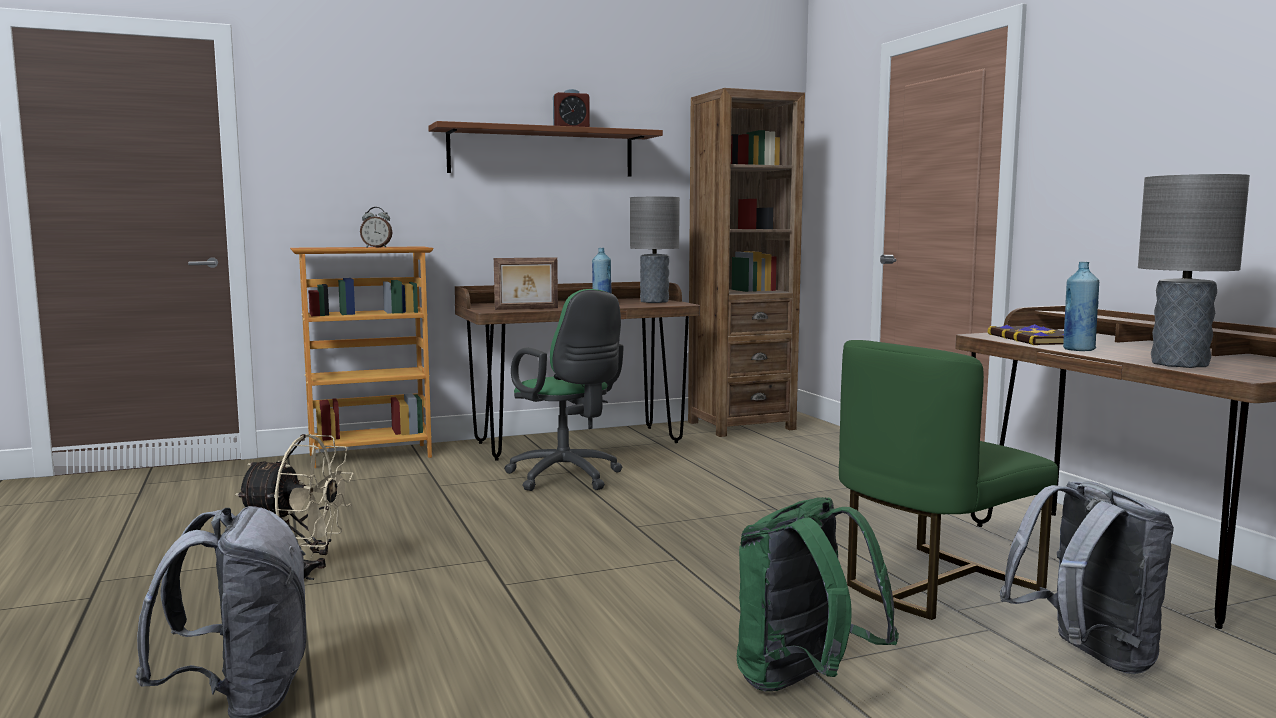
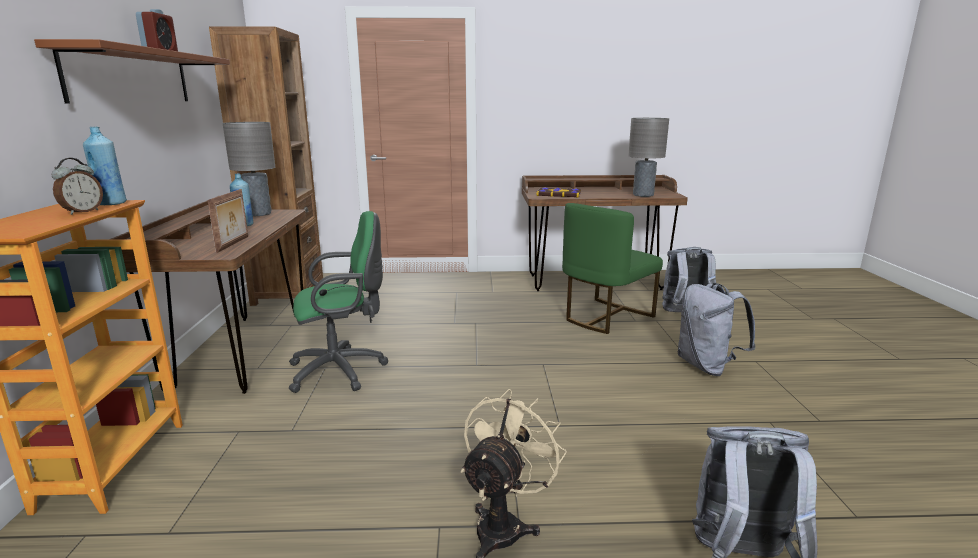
camera: 70 degrees left, 10 degrees up
green backpack [737,497,899,691] -> grey backpack [678,283,756,376]
green chair [839,340,1058,620] -> green chair turned 60 degrees clockwise [562,203,663,334]
blue bottle [1063,262,1099,351] -> blue bottle moved to [83,127,127,205]

